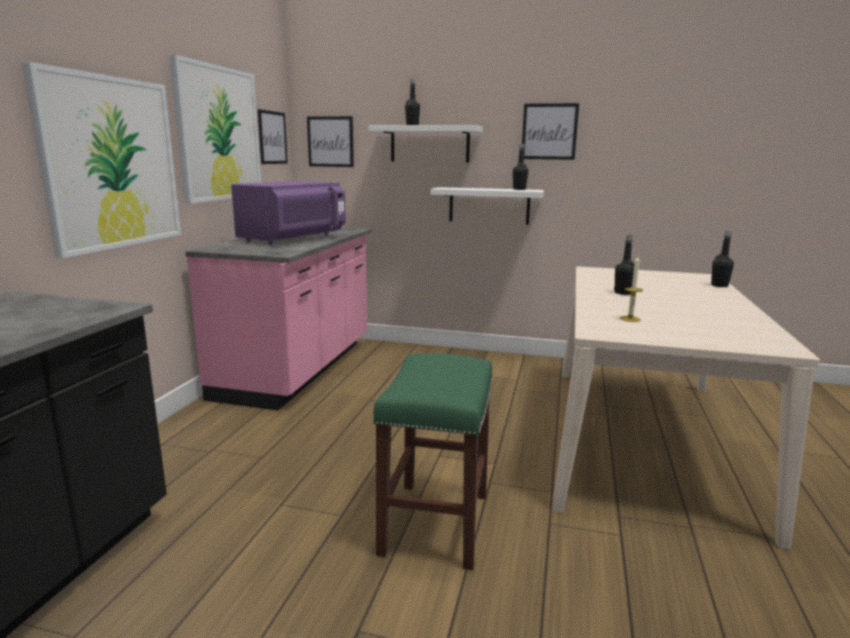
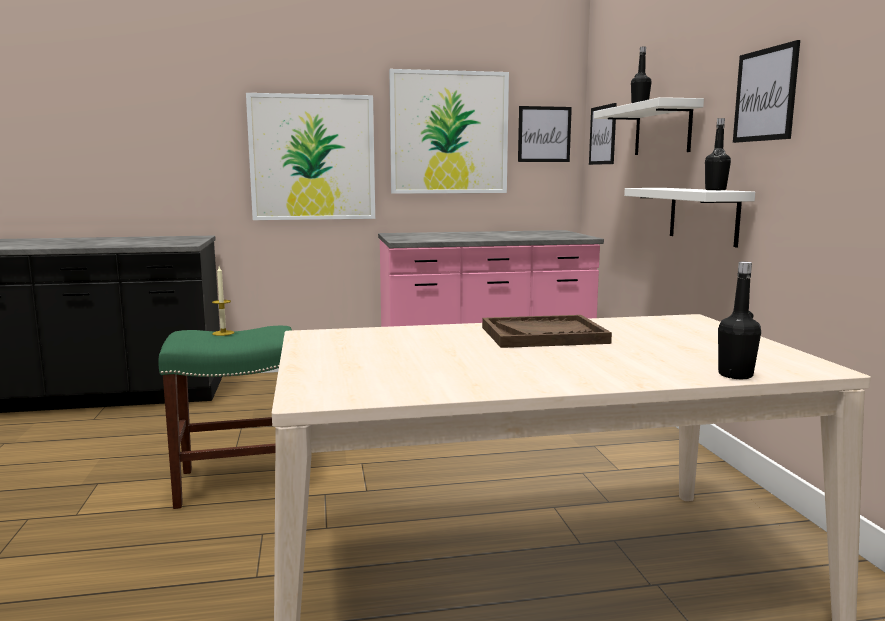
camera: 65 degrees right, 5 degrees down
purple microwave [231,181,346,245] -> none
black bottle [614,234,635,295] -> brown tray [482,315,612,348]
candle [620,256,643,322] -> candle moved to [212,266,234,336]

